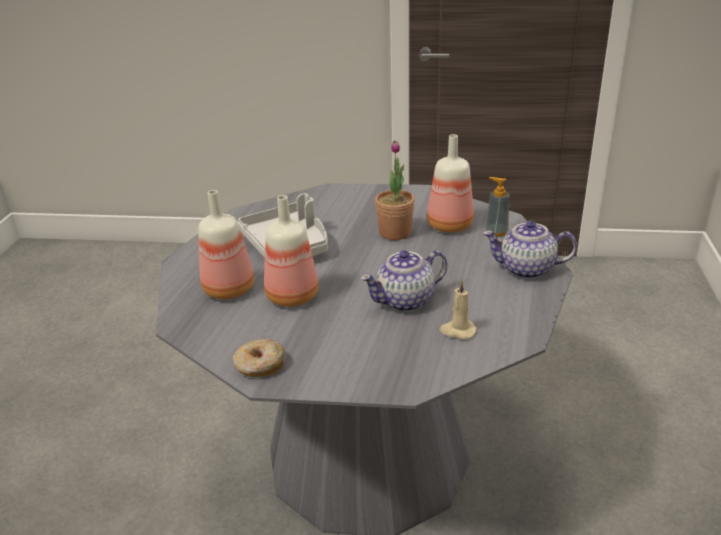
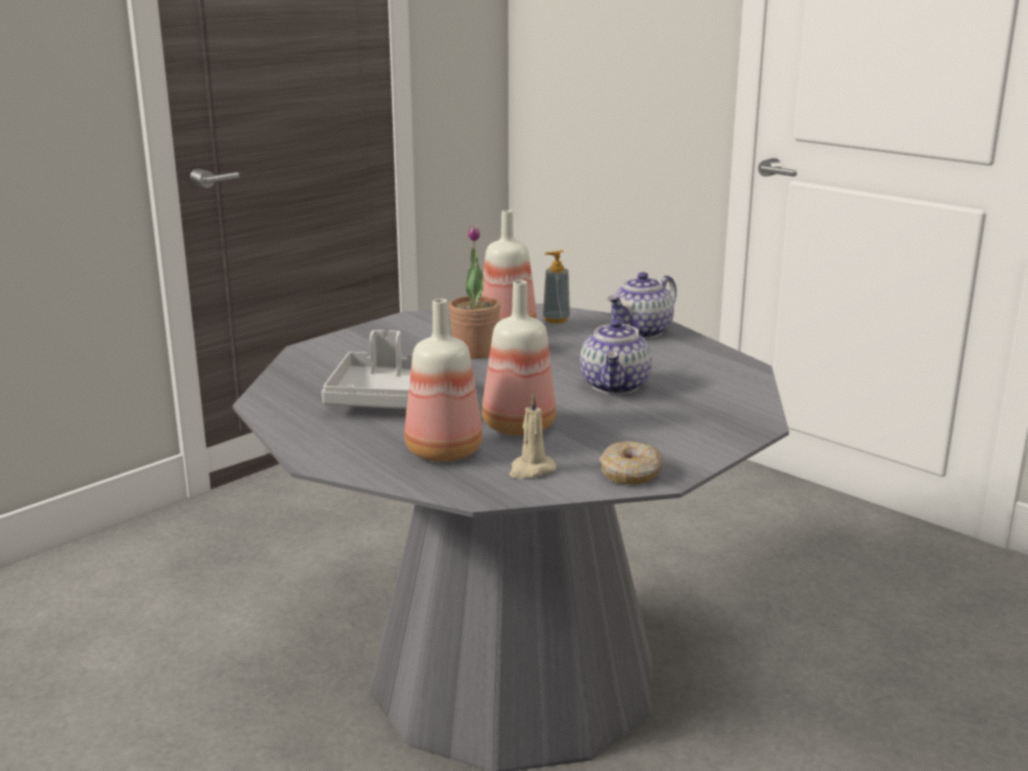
camera: 55 degrees left, 10 degrees down
beige candle [439,280,477,339] -> beige candle moved to [509,393,556,479]

